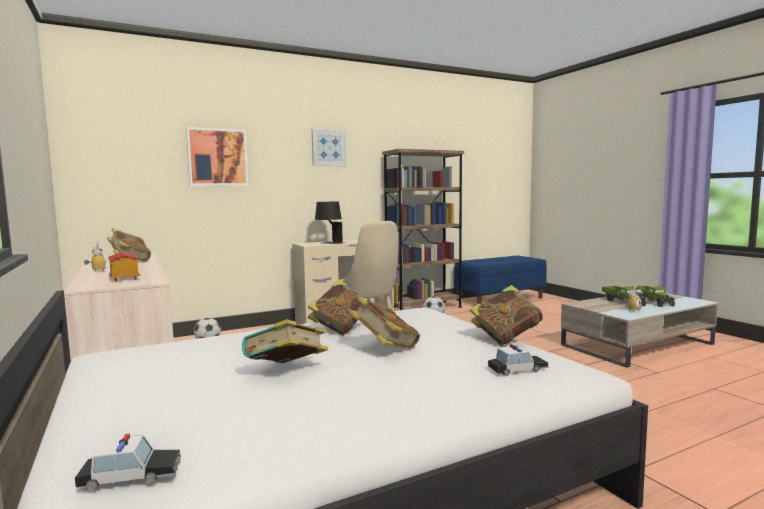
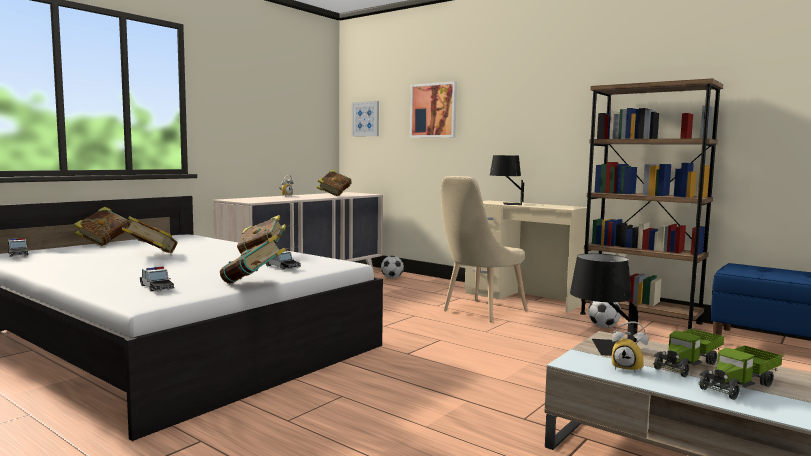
camera: 65 degrees right, 0 degrees up
toy house [108,252,140,282] -> none
picture [312,129,347,166] -> picture moved to [352,101,379,137]
book [349,296,420,349] -> book moved to [74,206,130,246]
none -> toy car [265,250,301,270]
none -> black table lamp [570,253,639,356]

